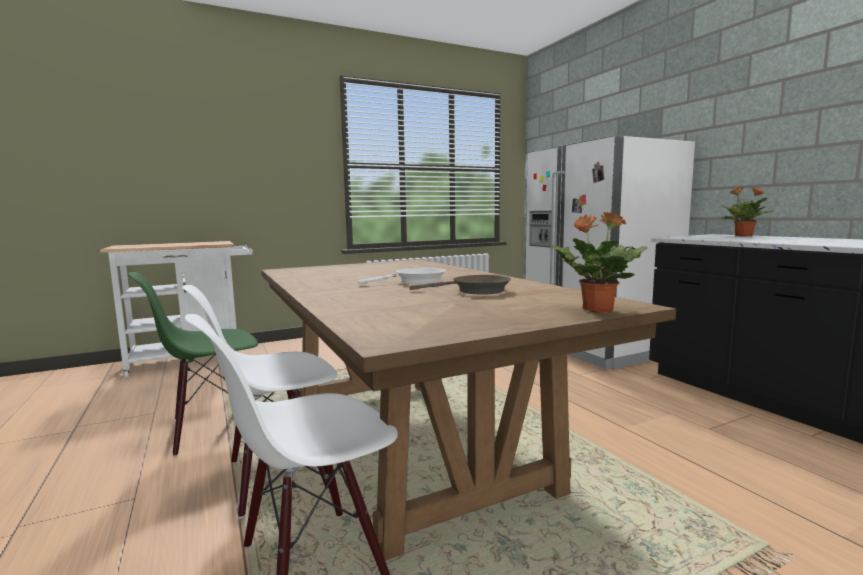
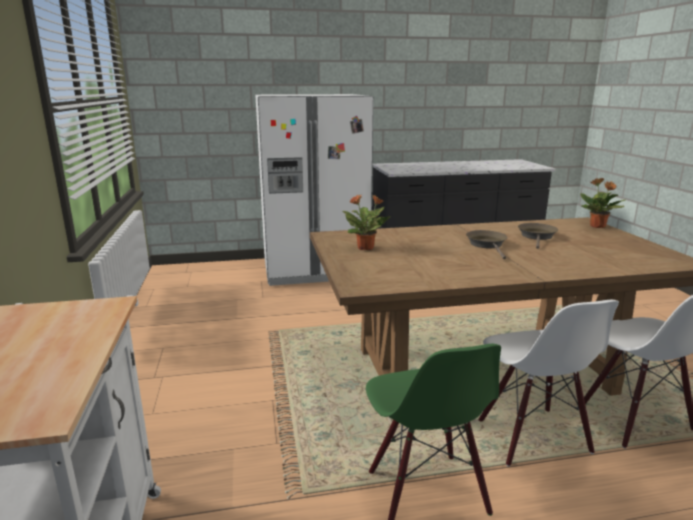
camera: 75 degrees left, 10 degrees up
white frying pan [358,268,446,284] -> brown frying pan [466,230,508,259]
potted plant [721,186,774,236] -> potted plant moved to [342,194,391,250]

